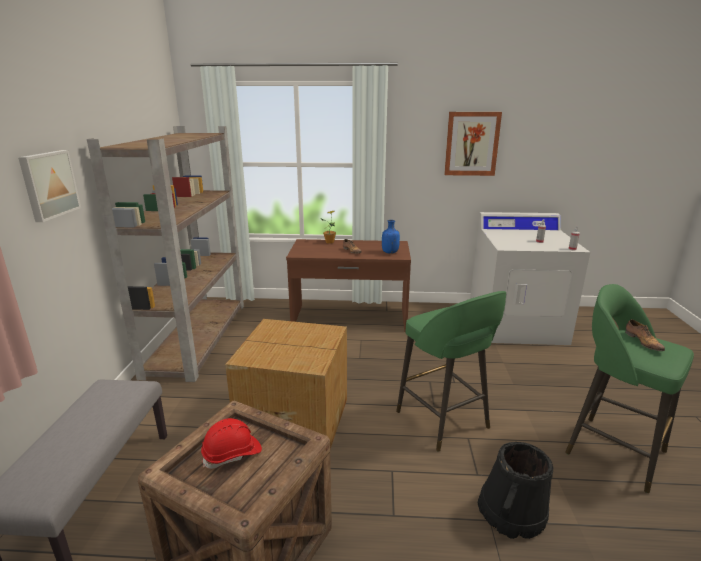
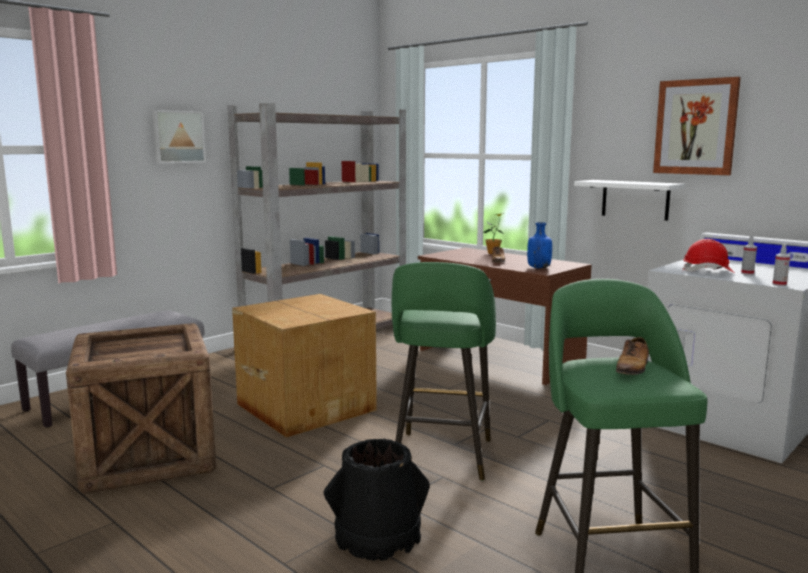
camera: 40 degrees right, 10 degrees down
red hard hat [201,418,262,469] -> red hard hat moved to [683,239,735,273]
none -> white shelf [574,180,685,221]

